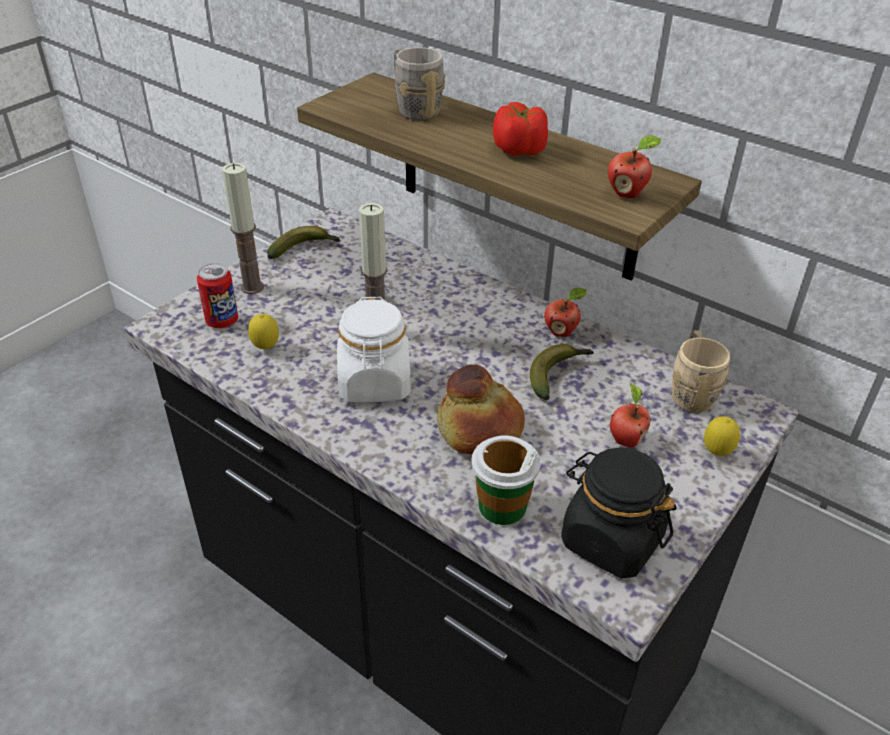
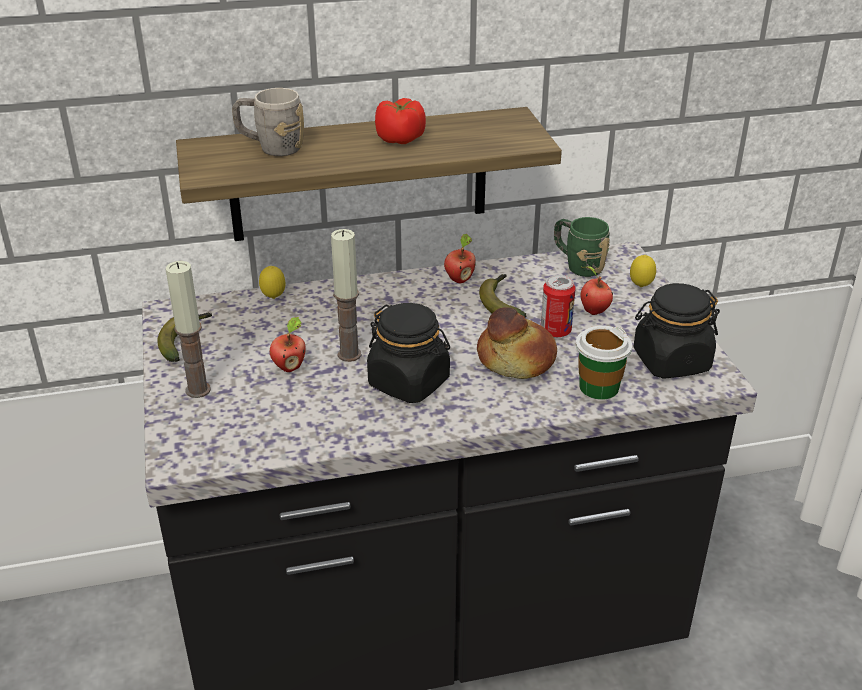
camera: 50 degrees left, 5 degrees down
can [197,263,238,328] -> can moved to [541,275,576,338]
lemon [248,314,279,349] -> lemon moved to [259,266,286,299]
white jar [337,297,410,402] -> black jar [367,303,450,403]
apple [608,135,661,198] -> apple moved to [270,317,306,372]
beige mug [672,330,730,413] -> green mug [554,217,610,277]

